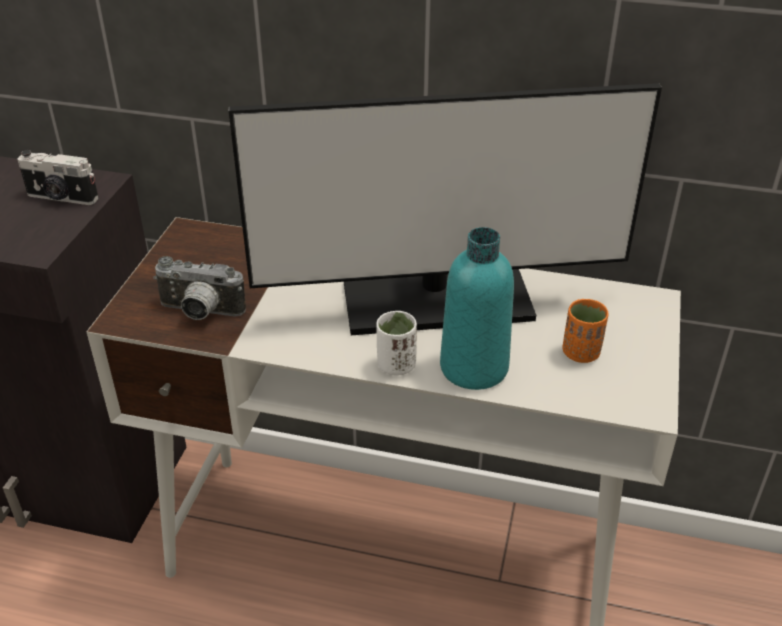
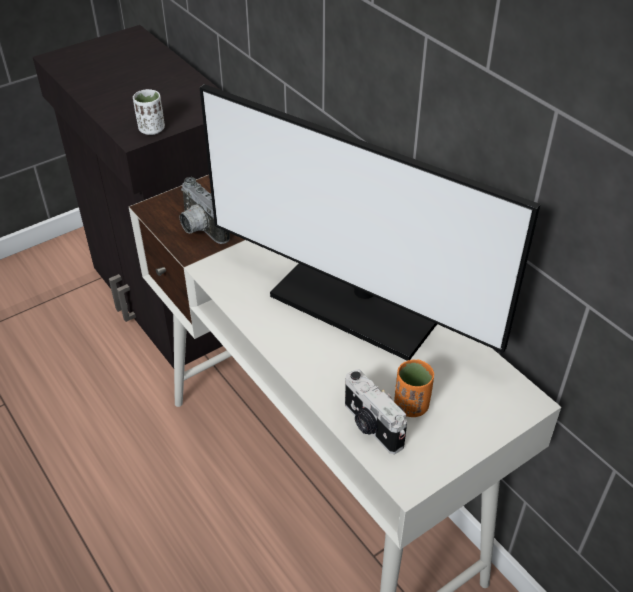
camera: 40 degrees right, 5 degrees up
camera [17,150,99,205] -> camera moved to [345,369,407,454]
white cup [376,311,417,375] -> white cup moved to [133,89,165,135]
turquoise bottle [440,227,514,390] -> none

